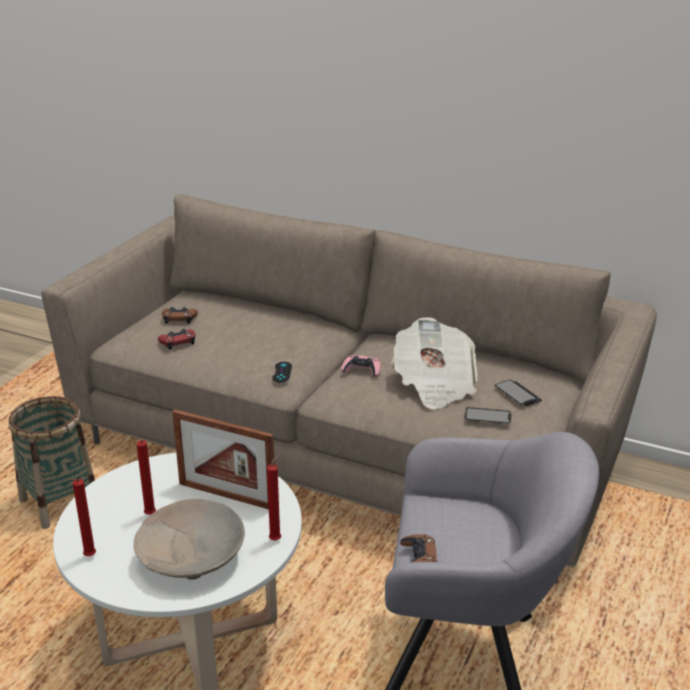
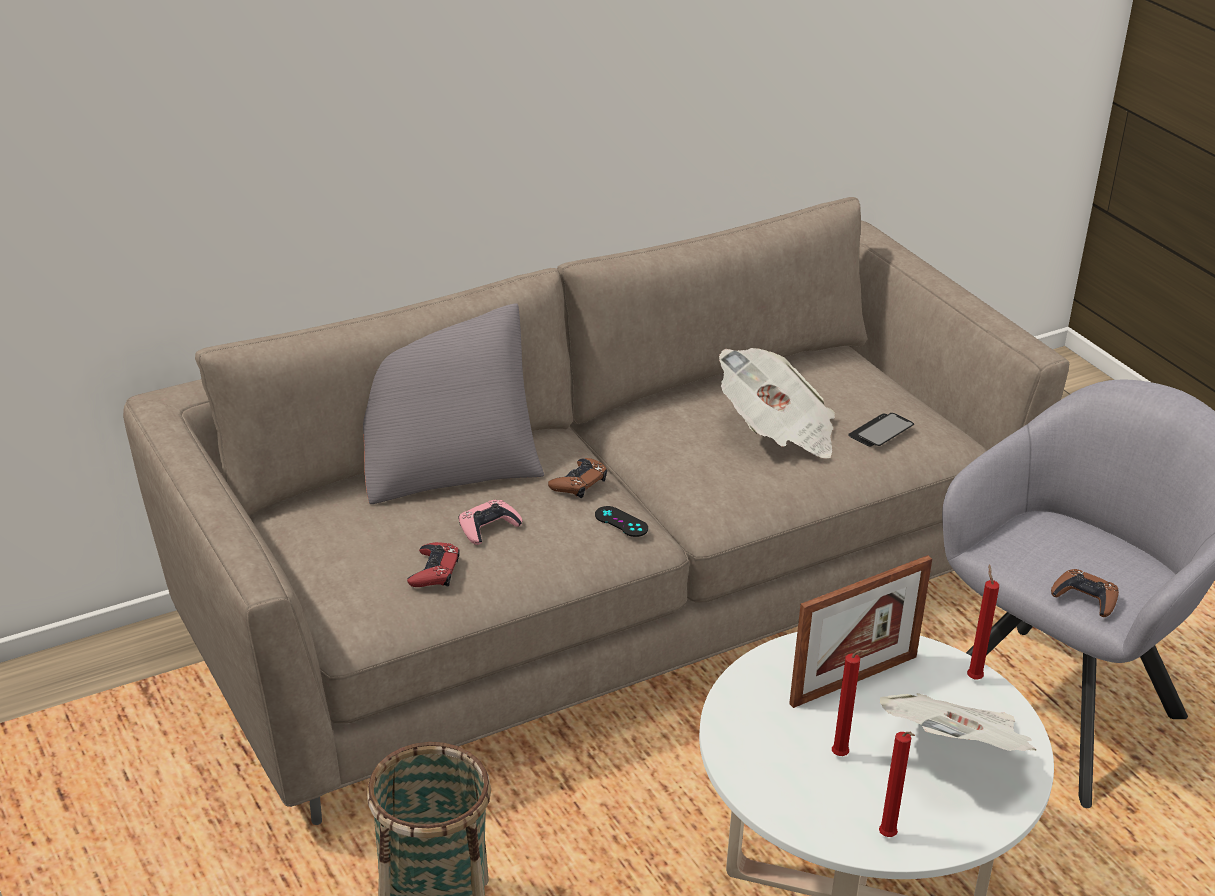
camera: 55 degrees left, 5 degrees up
beige bowl [133,499,245,580] -> newspaper [879,693,1037,751]
brown game controller [162,307,198,324] -> brown game controller moved to [548,458,607,498]
pink game controller [341,355,381,378] -> pink game controller moved to [458,500,522,545]
phone [495,380,542,406] -> none
none -> grey pillow [363,304,544,504]

